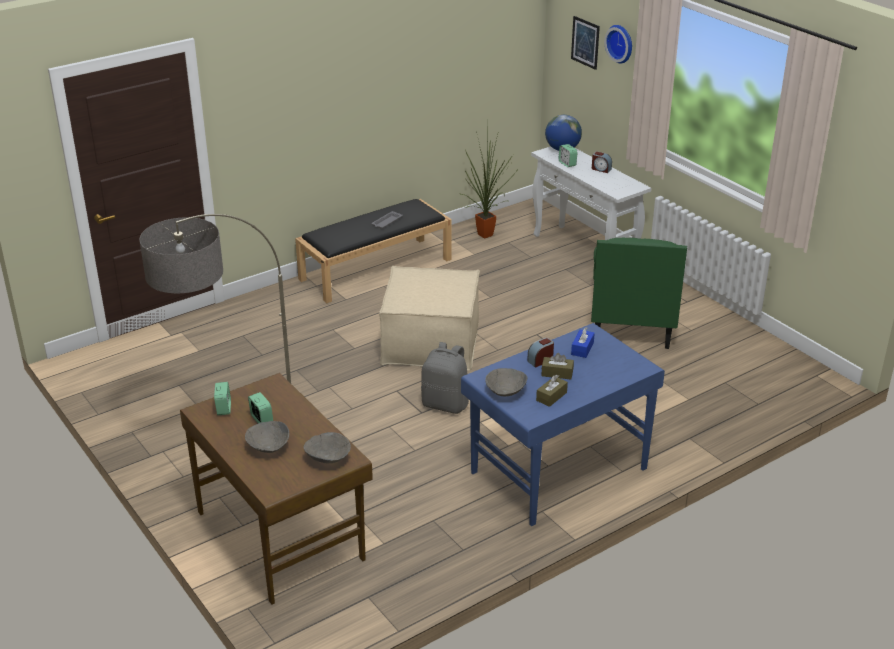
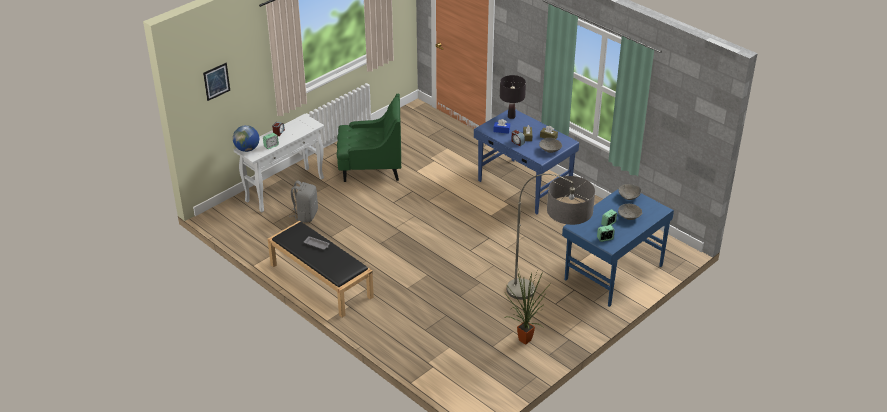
camera: 100 degrees left, 5 degrees up
brown desk [180,373,373,604] -> blue desk [562,189,674,307]
beige ottoman [379,266,480,371] -> none
grey backpack [421,342,469,414] -> grey backpack moved to [289,181,318,223]
potted plant [458,120,519,239] -> potted plant moved to [504,269,551,345]
wall clock [604,25,632,63] -> none
none -> black table lamp [500,75,526,119]

